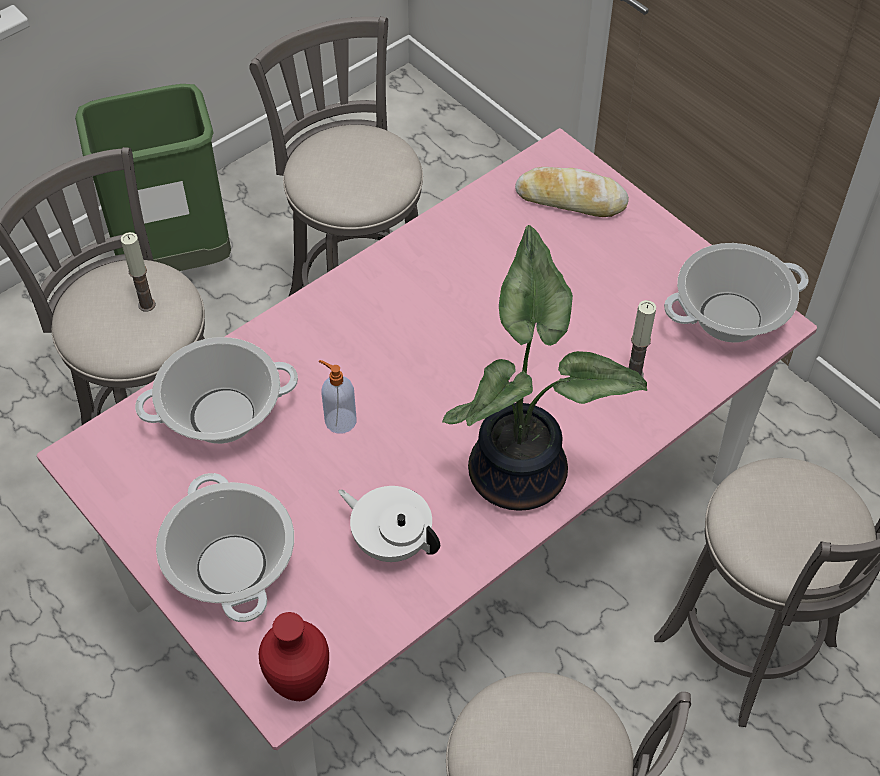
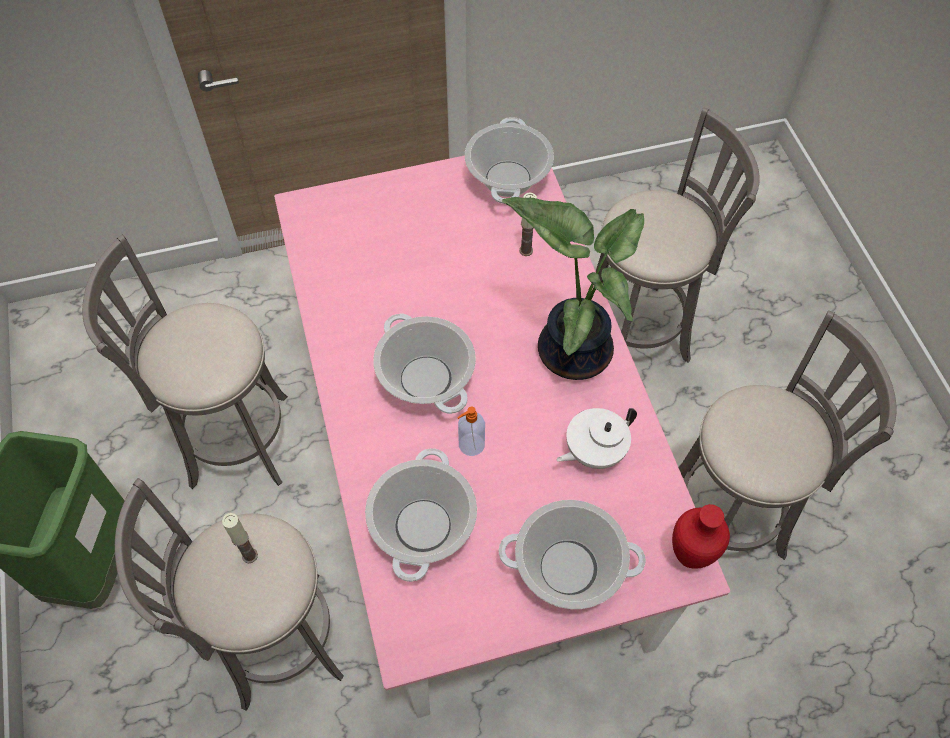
camera: 65 degrees left, 5 degrees up
bread [515,167,629,217] -> none
none -> cooking pot [373,313,476,414]

